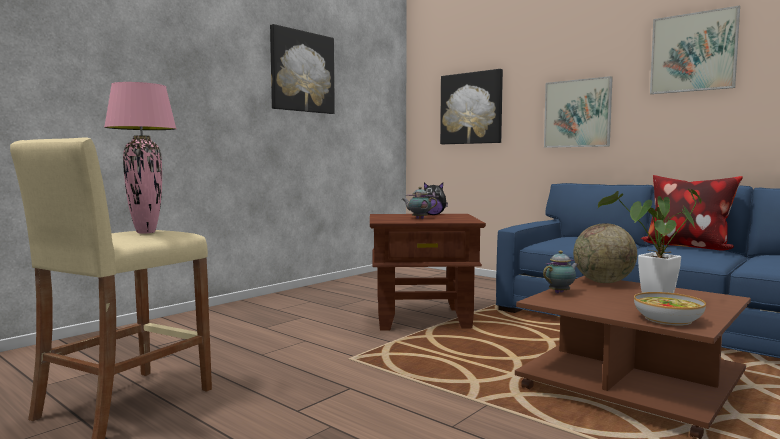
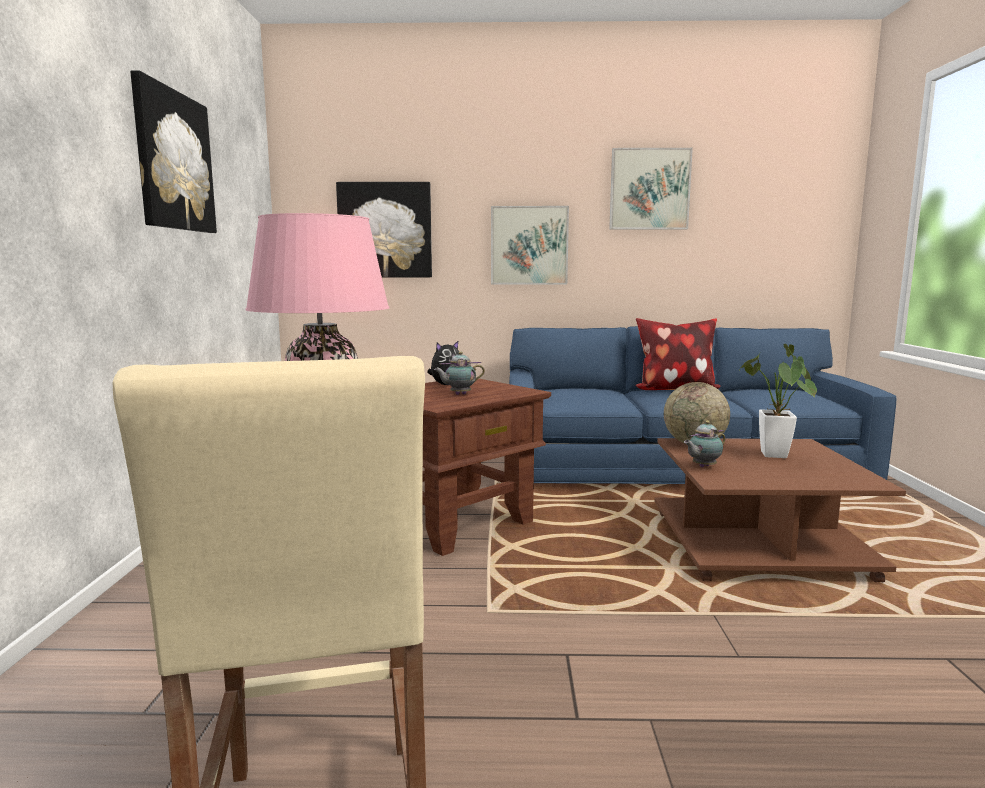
camera: 40 degrees left, 5 degrees up
teapot [543,250,578,293] -> teapot turned 135 degrees counterclockwise [684,421,725,467]
bowl [634,292,706,326] -> none

